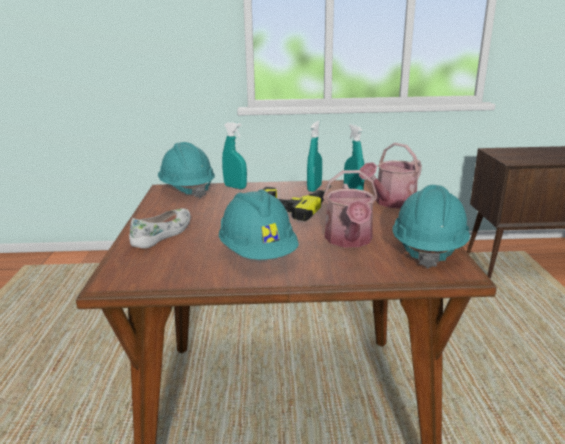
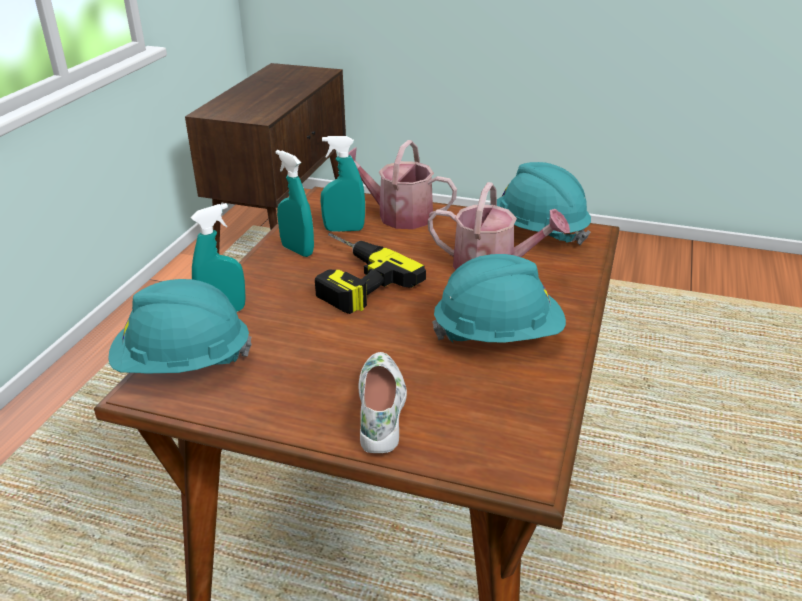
camera: 70 degrees left, 10 degrees up
white shoe [129,208,191,248] -> white shoe turned 45 degrees clockwise [359,352,407,453]
watering can [359,143,422,208] -> watering can turned 135 degrees clockwise [348,140,457,229]

